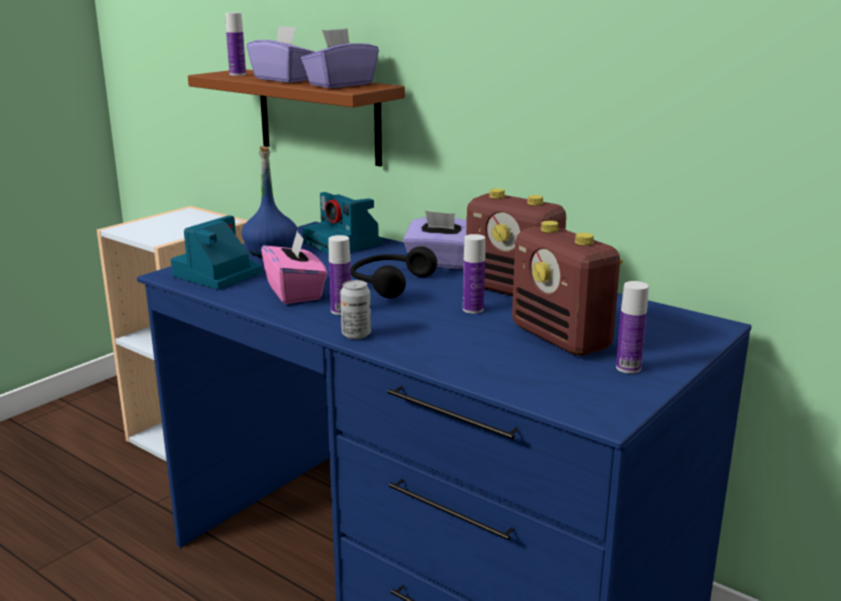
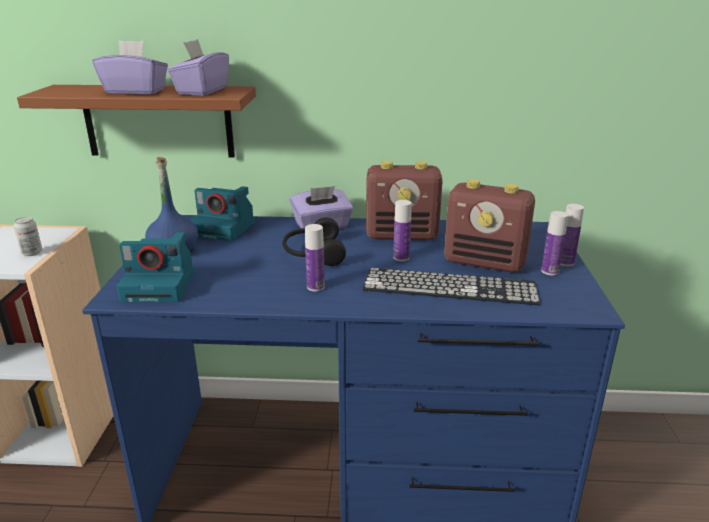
camera: 35 degrees left, 5 degrees up
camera [171,215,263,290] -> camera turned 90 degrees counterclockwise [117,232,195,302]
bottle [225,13,246,76] -> bottle moved to [560,204,584,266]
pink tissue box [261,230,327,304] -> none
can [340,280,371,339] -> can moved to [14,217,42,256]
none -> keyboard [363,268,540,305]

